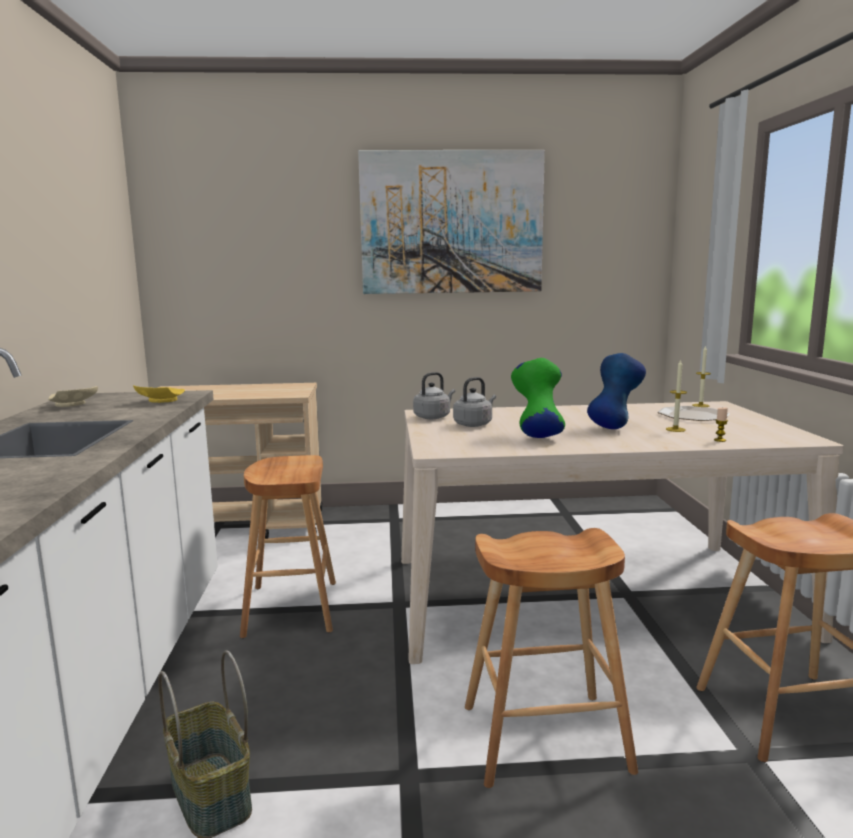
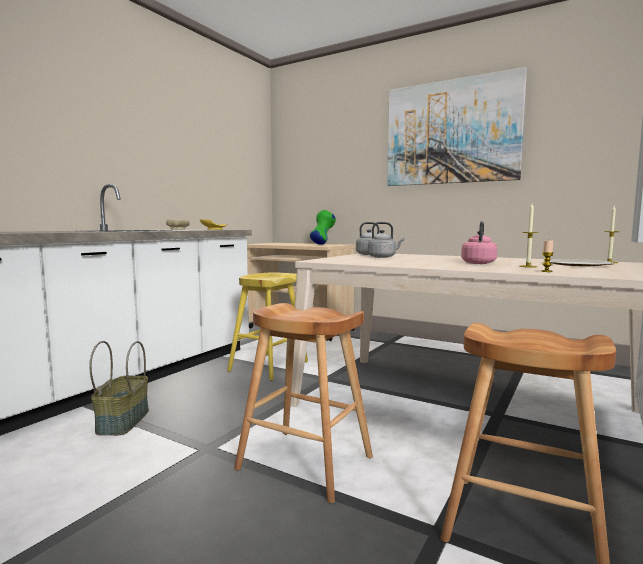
camera: 35 degrees right, 5 degrees down
brown stool [240,455,336,638] -> yellow stool [227,272,308,381]
green vase [511,358,565,438] -> green vase moved to [310,210,336,245]
blue vase [587,353,646,429] -> pink kettle [461,221,497,264]

